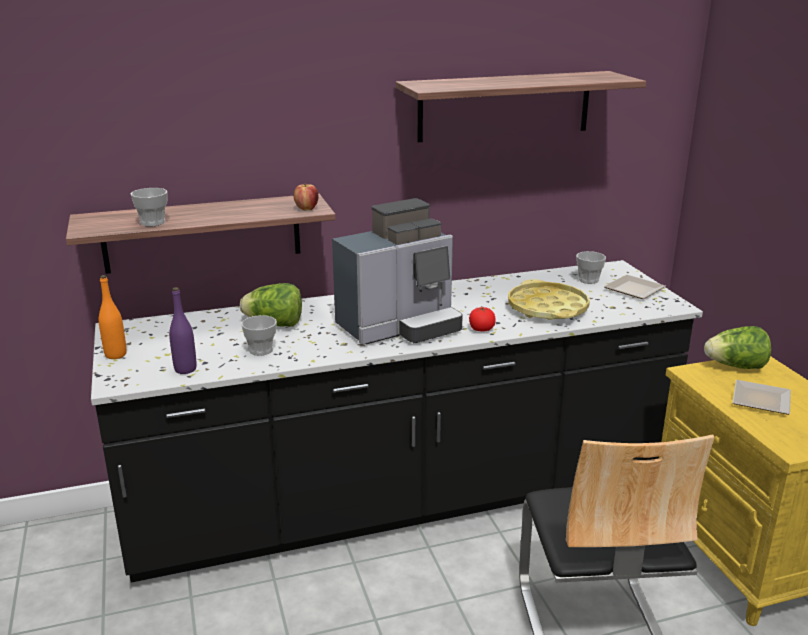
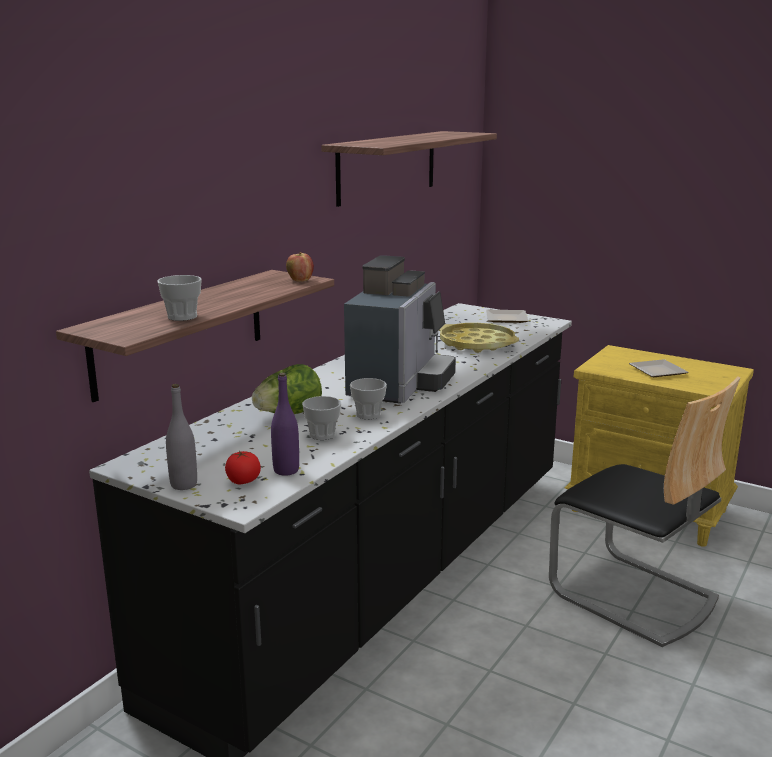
camera: 40 degrees left, 5 degrees down
orange bottle [99,275,127,359] -> grey bottle [166,384,197,490]
tomato [469,307,496,331] -> tomato moved to [225,451,261,484]
cup [576,251,606,284] -> cup moved to [350,378,387,419]
lettuce [704,326,771,369] -> none

